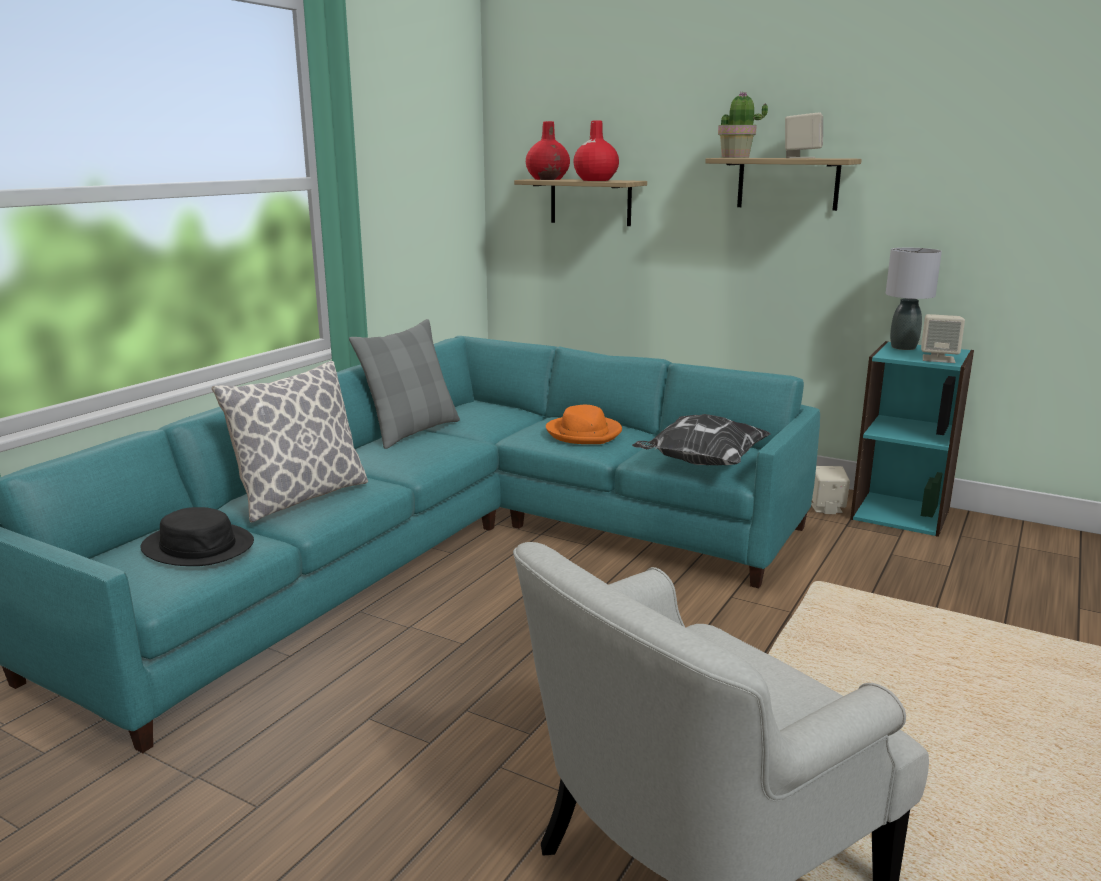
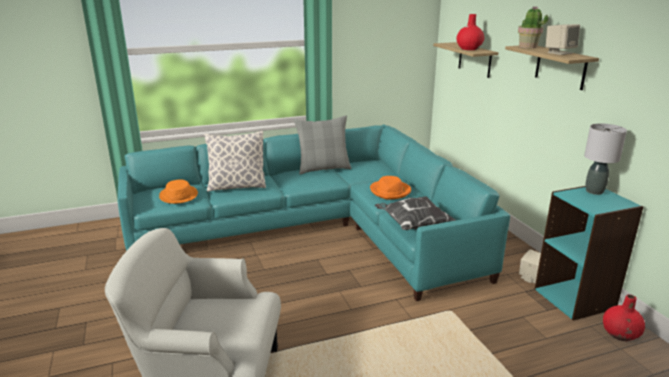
camera: 40 degrees right, 5 degrees up
black hat [140,507,254,566] -> orange hat [159,179,198,204]
red vase [526,121,570,180] -> red vase moved to [603,294,645,341]
beige speaker [921,314,965,363] -> none

